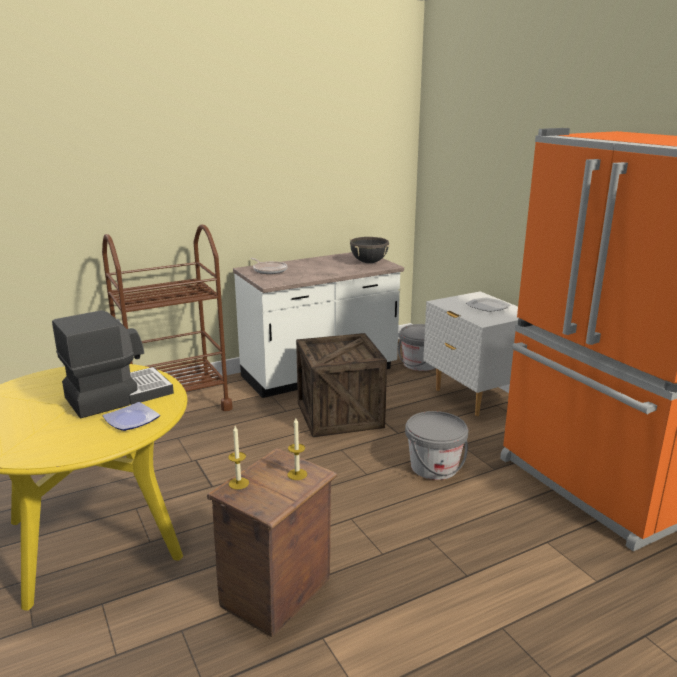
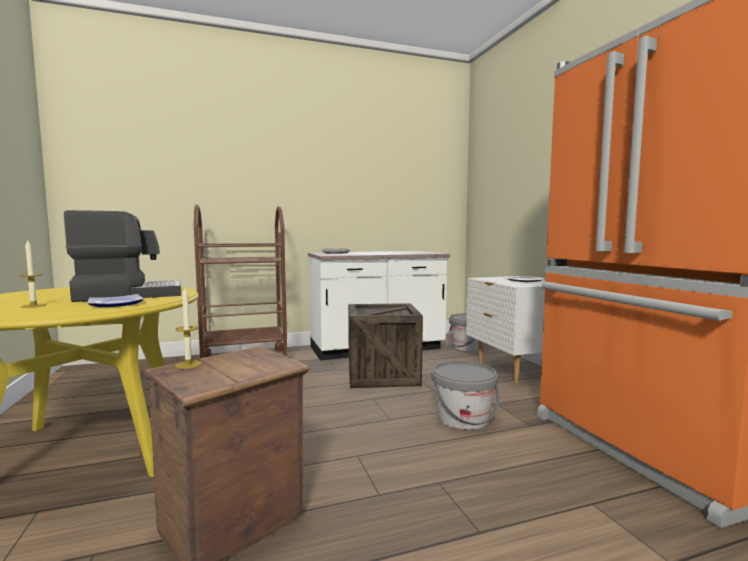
camera: 10 degrees right, 15 degrees down
candle [287,418,307,480] -> candle moved to [20,239,47,308]
black cooking pot [350,237,390,263] -> none

